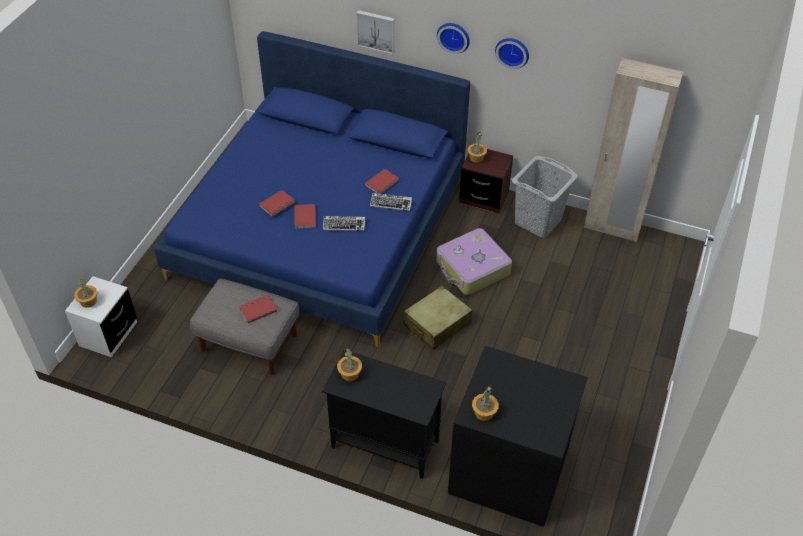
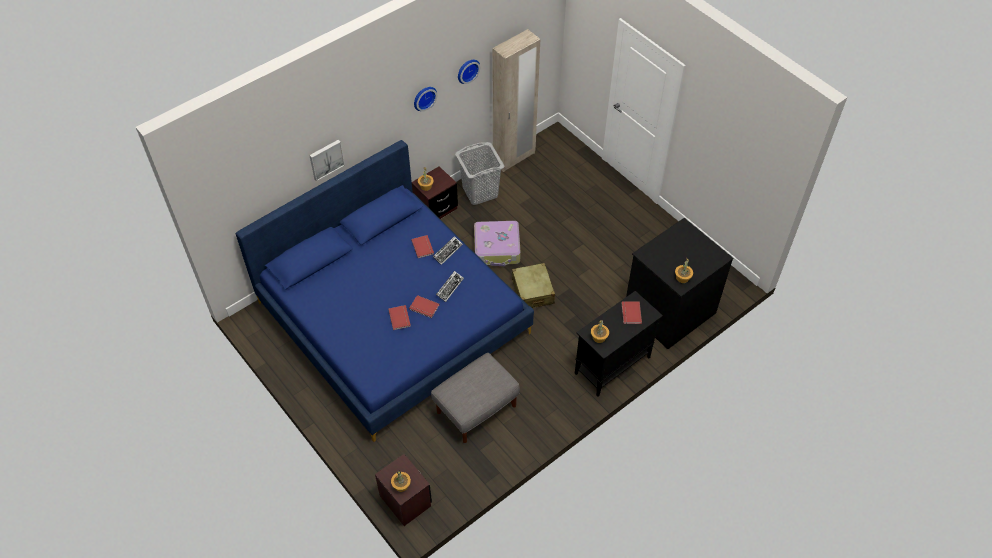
camera: 60 degrees left, 5 degrees up
white nightstand [65,276,137,357] -> brown nightstand [375,454,432,526]
red book [239,294,277,323] -> red book moved to [622,301,642,324]
wall clock [437,23,470,54] -> wall clock moved to [458,60,480,84]

